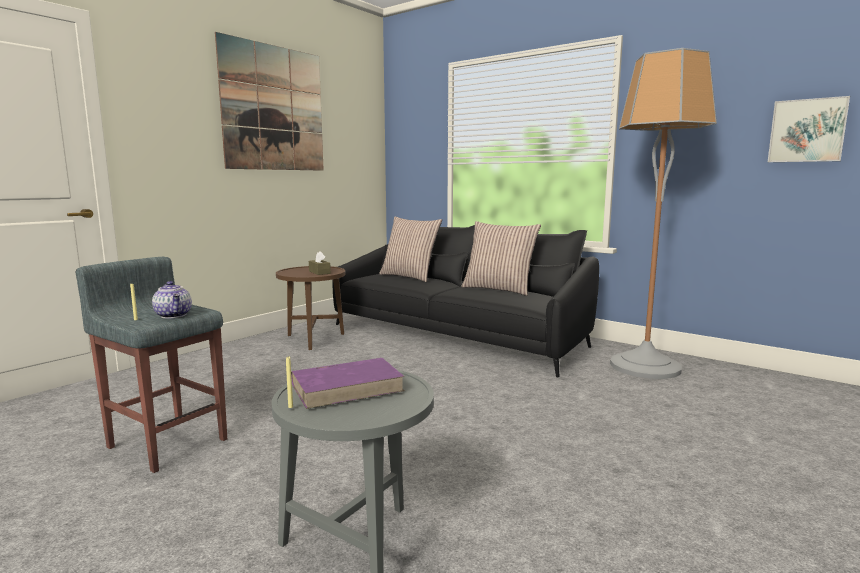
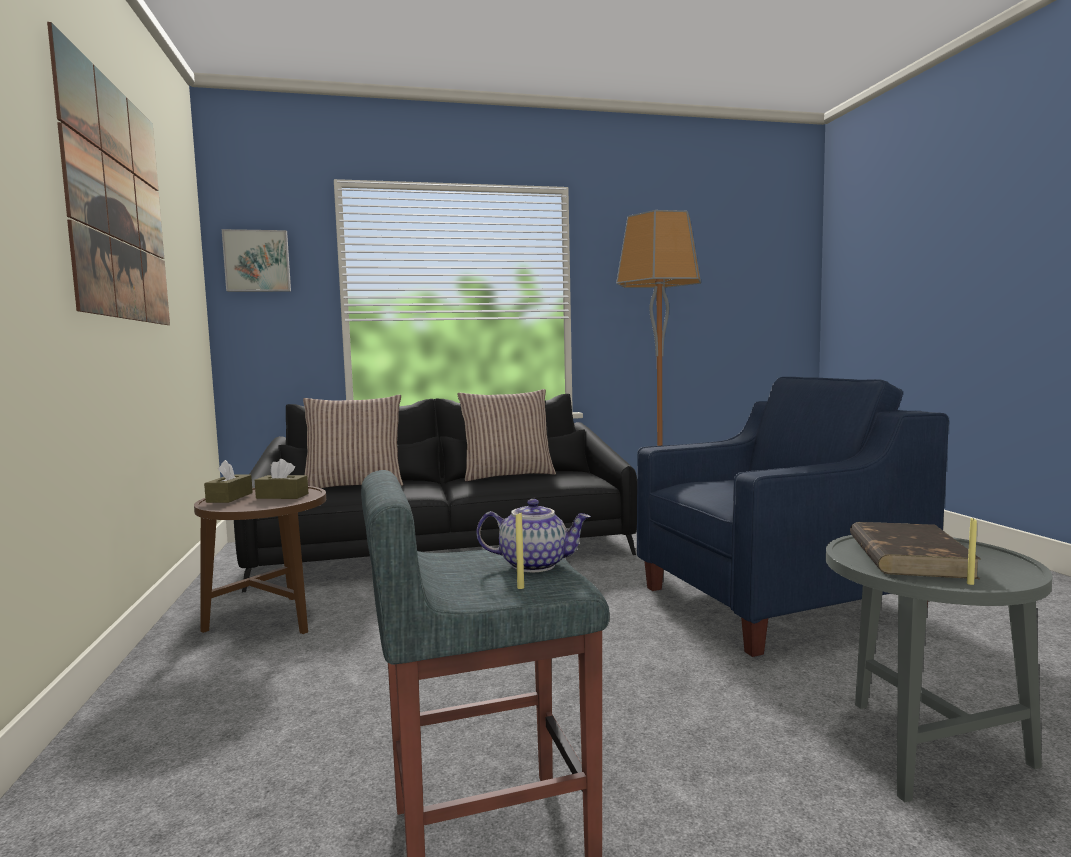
camera: 50 degrees left, 5 degrees down
purple book [291,358,404,409] -> brown book [850,522,981,579]
picture [768,96,850,162] -> picture moved to [222,229,291,292]
none -> brown tissue box [204,460,253,503]
none -> blue armchair [637,377,949,657]

